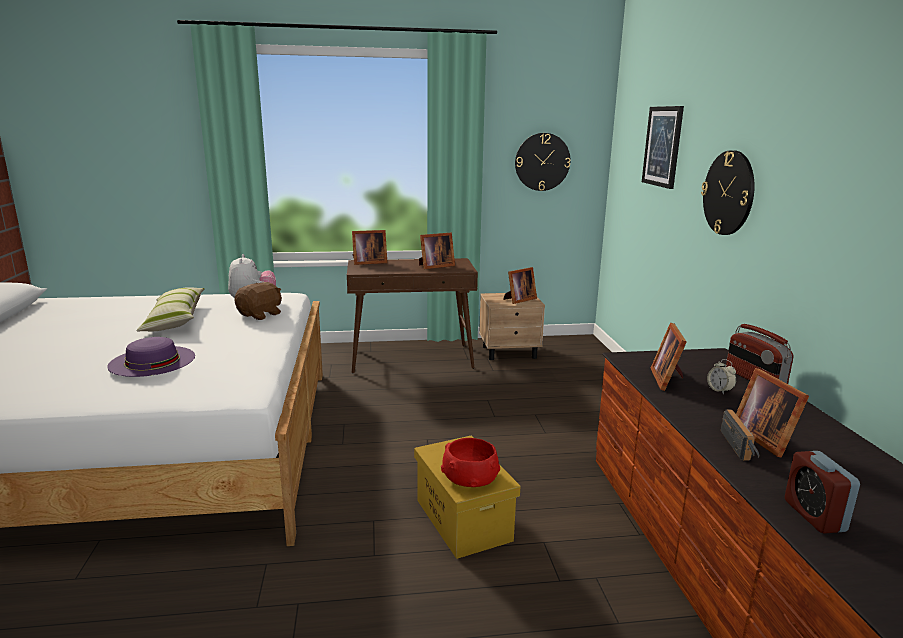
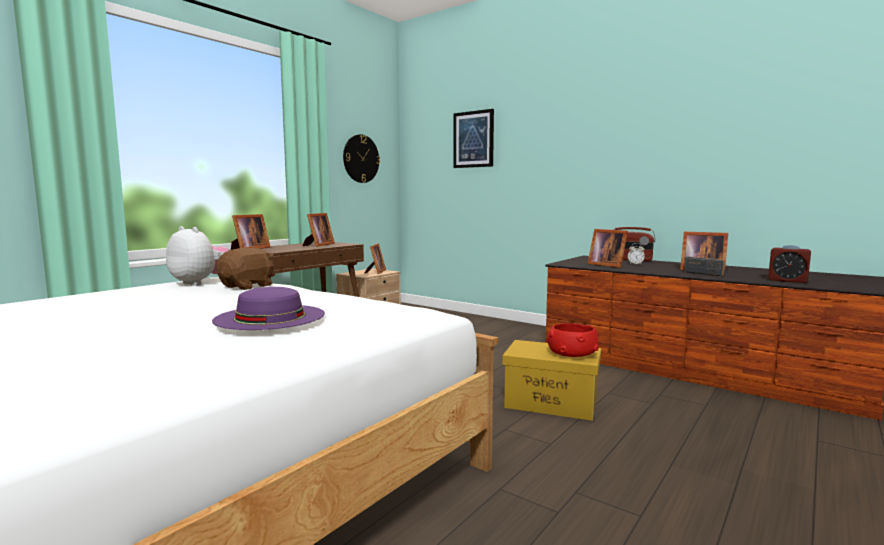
camera: 45 degrees left, 10 degrees down
pillow [136,287,205,331] -> none
brown plush toy [234,282,282,320] -> brown plush toy turned 45 degrees clockwise [216,248,274,290]
wall clock [701,150,754,235] -> none

